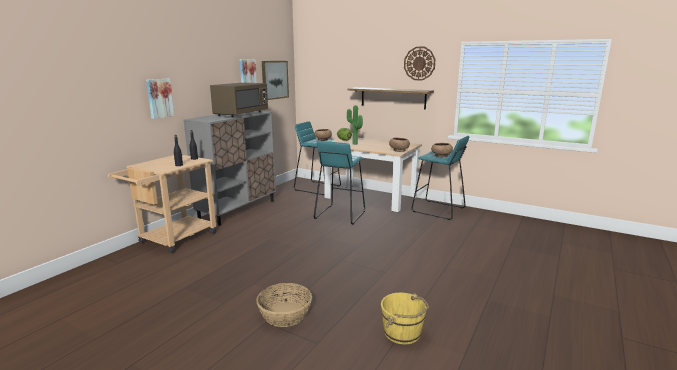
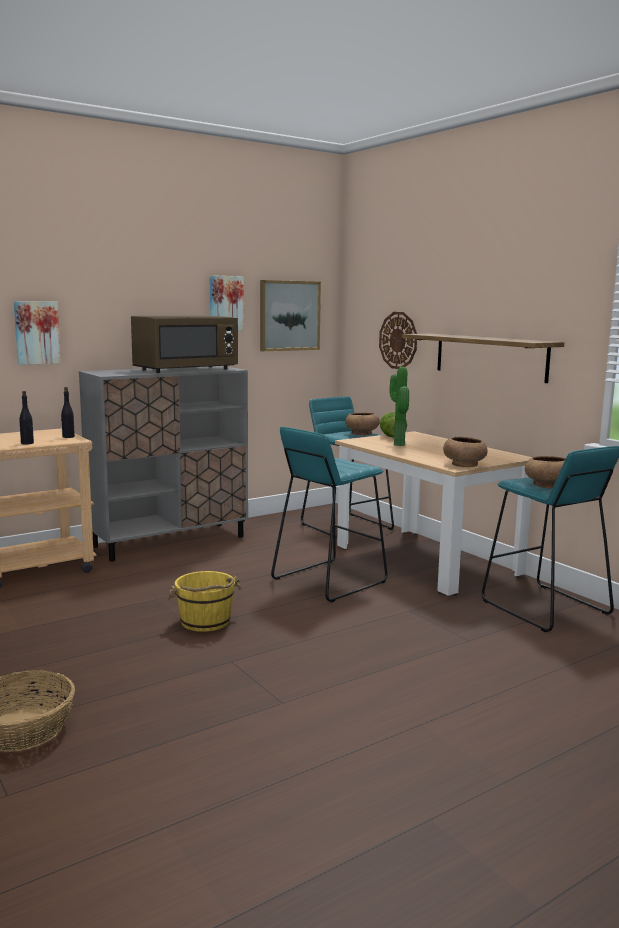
camera: 25 degrees right, 5 degrees down
yellow bucket [381,293,429,344] -> yellow bucket moved to [166,571,242,632]
wall clock [404,47,436,81] -> wall clock moved to [379,312,417,369]

